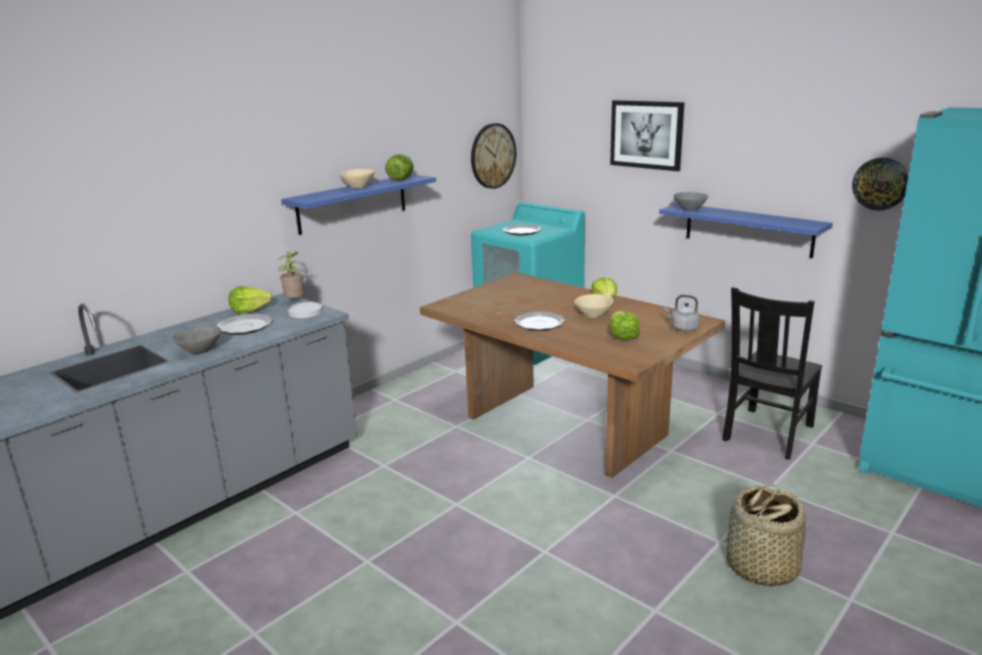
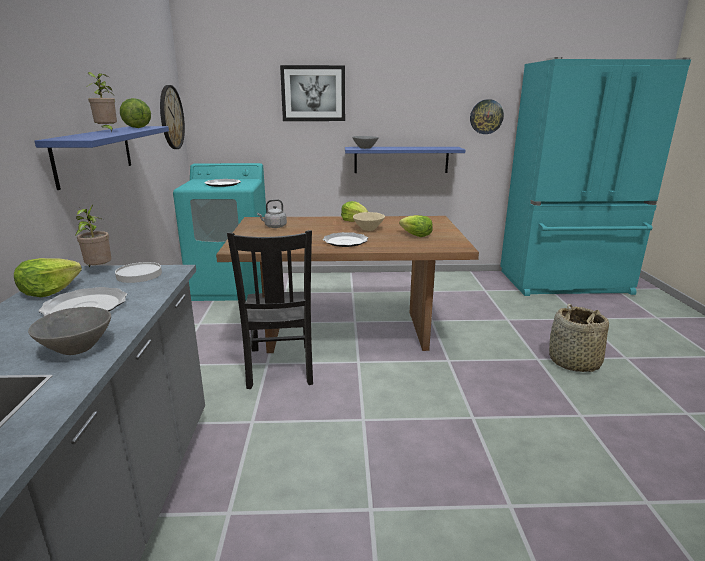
camera: 45 degrees left, 0 degrees up
beige bowl [339,169,375,188] -> potted plant [87,72,117,133]
grey kettle [664,295,700,331] -> grey kettle moved to [257,199,287,228]
black chair [722,287,822,460] -> black chair moved to [227,230,313,389]

